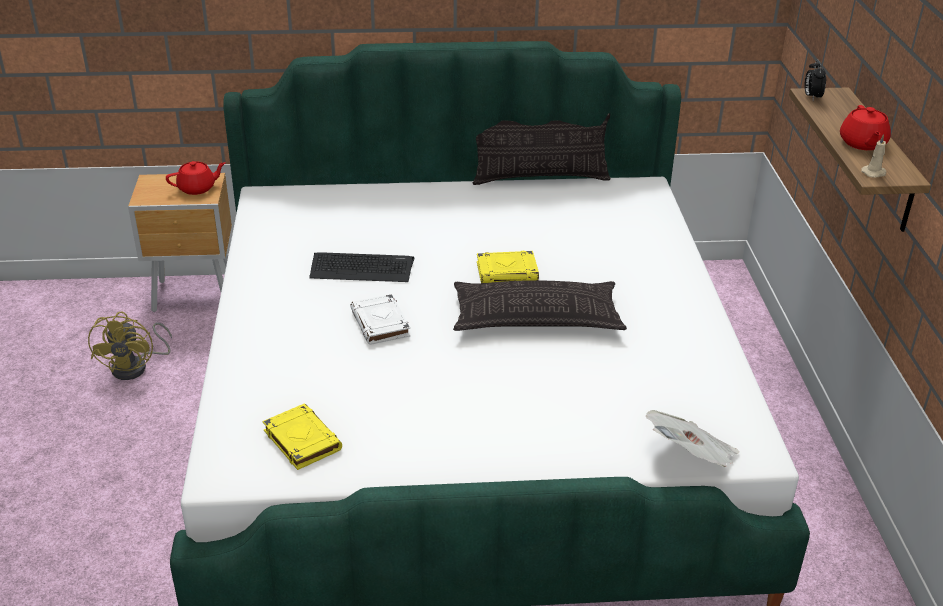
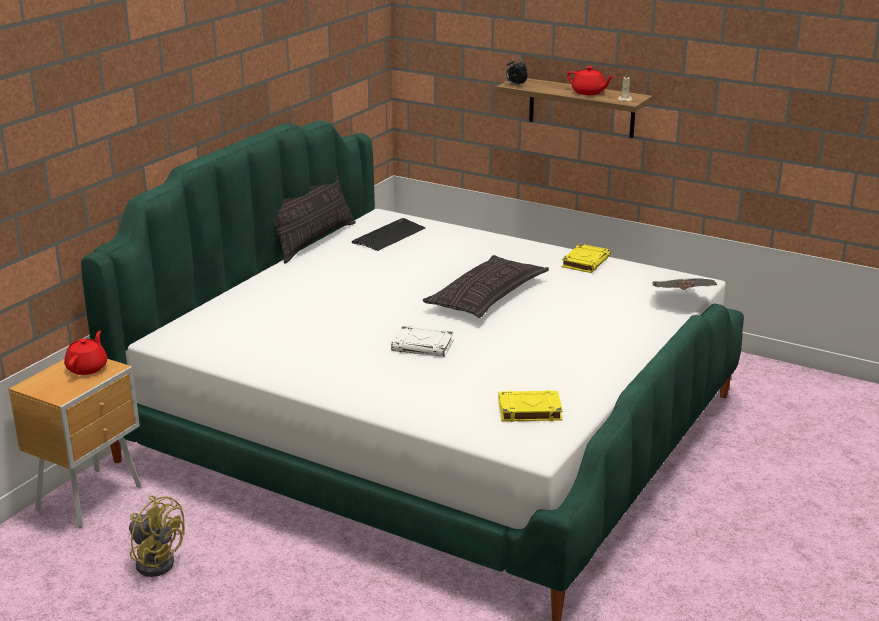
camera: 55 degrees left, 10 degrees down
keyboard [309,252,414,282] -> keyboard moved to [351,218,425,251]
yellow book [477,251,539,283] -> yellow book moved to [561,244,611,273]

